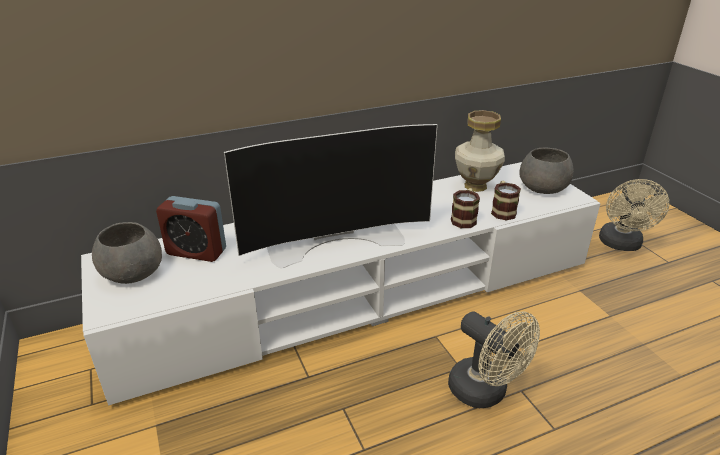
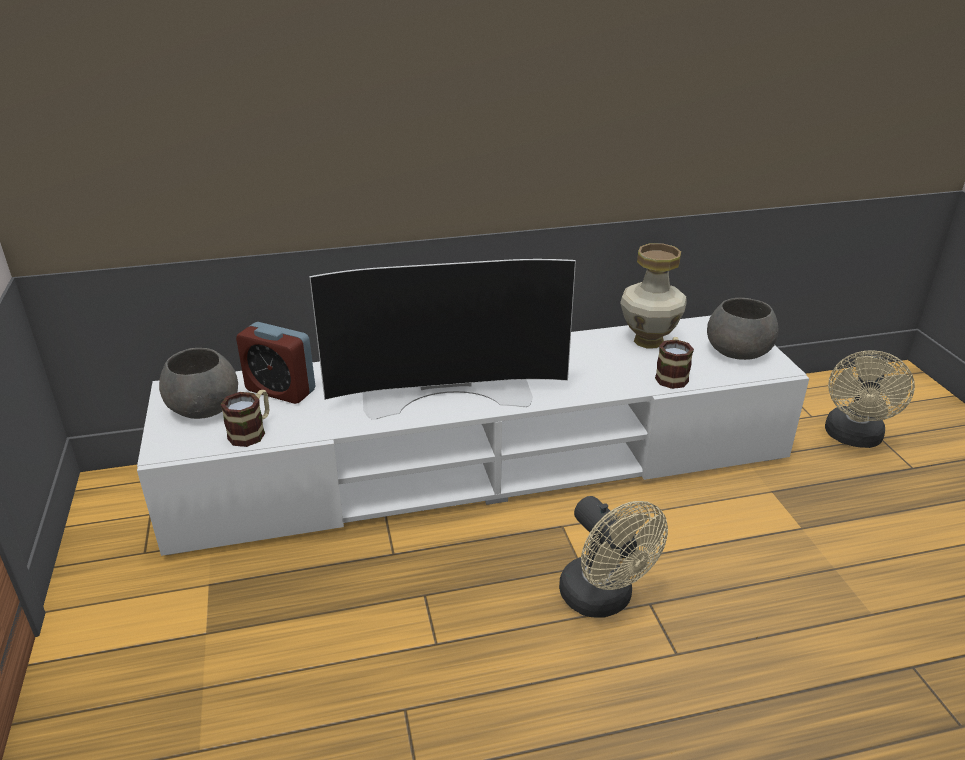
camera: 10 degrees right, 0 degrees up
mug [451,188,480,228] -> mug moved to [220,390,270,447]

